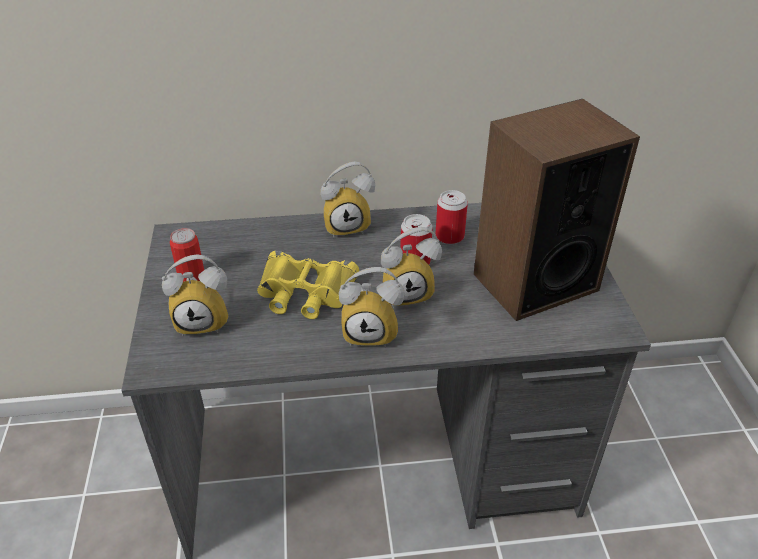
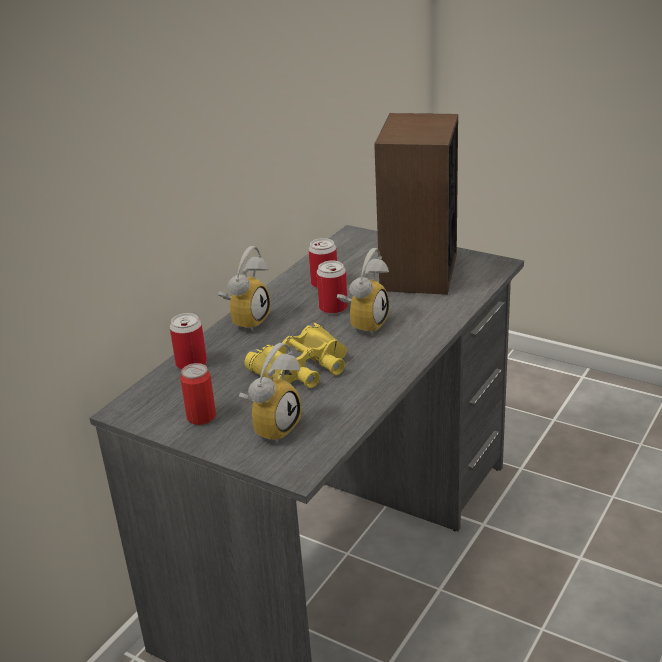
camera: 50 degrees left, 10 degrees down
alarm clock [339,267,404,347] -> none
none -> can [170,313,207,370]

